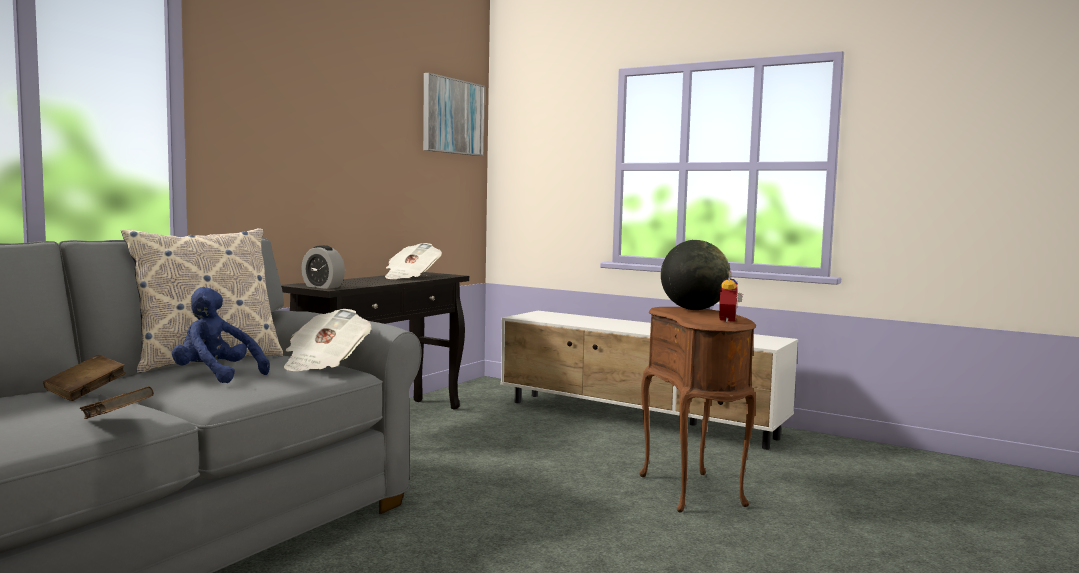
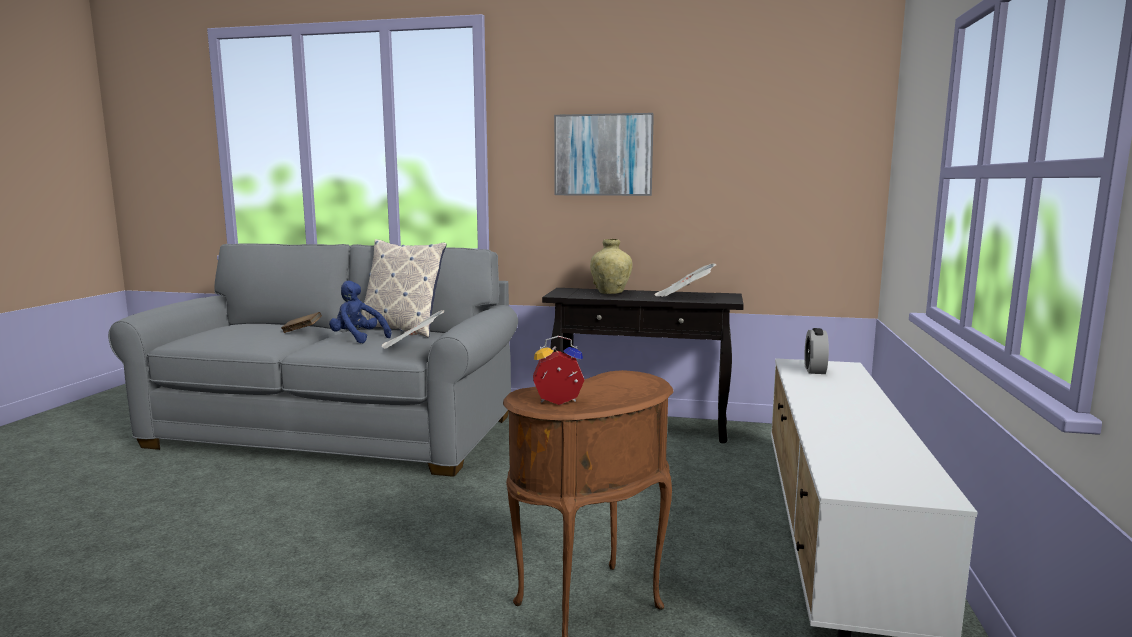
camera: 70 degrees right, 5 degrees up
brown book [80,386,154,419] -> none
blue plush toy [172,287,270,383] -> blue plush toy turned 60 degrees counterclockwise [329,280,391,343]
alarm clock [301,245,345,289] -> alarm clock moved to [804,328,829,374]
picture [423,73,485,156] -> picture moved to [554,113,654,196]
globe [661,240,730,310] -> none
none -> beige vase [590,239,633,294]

